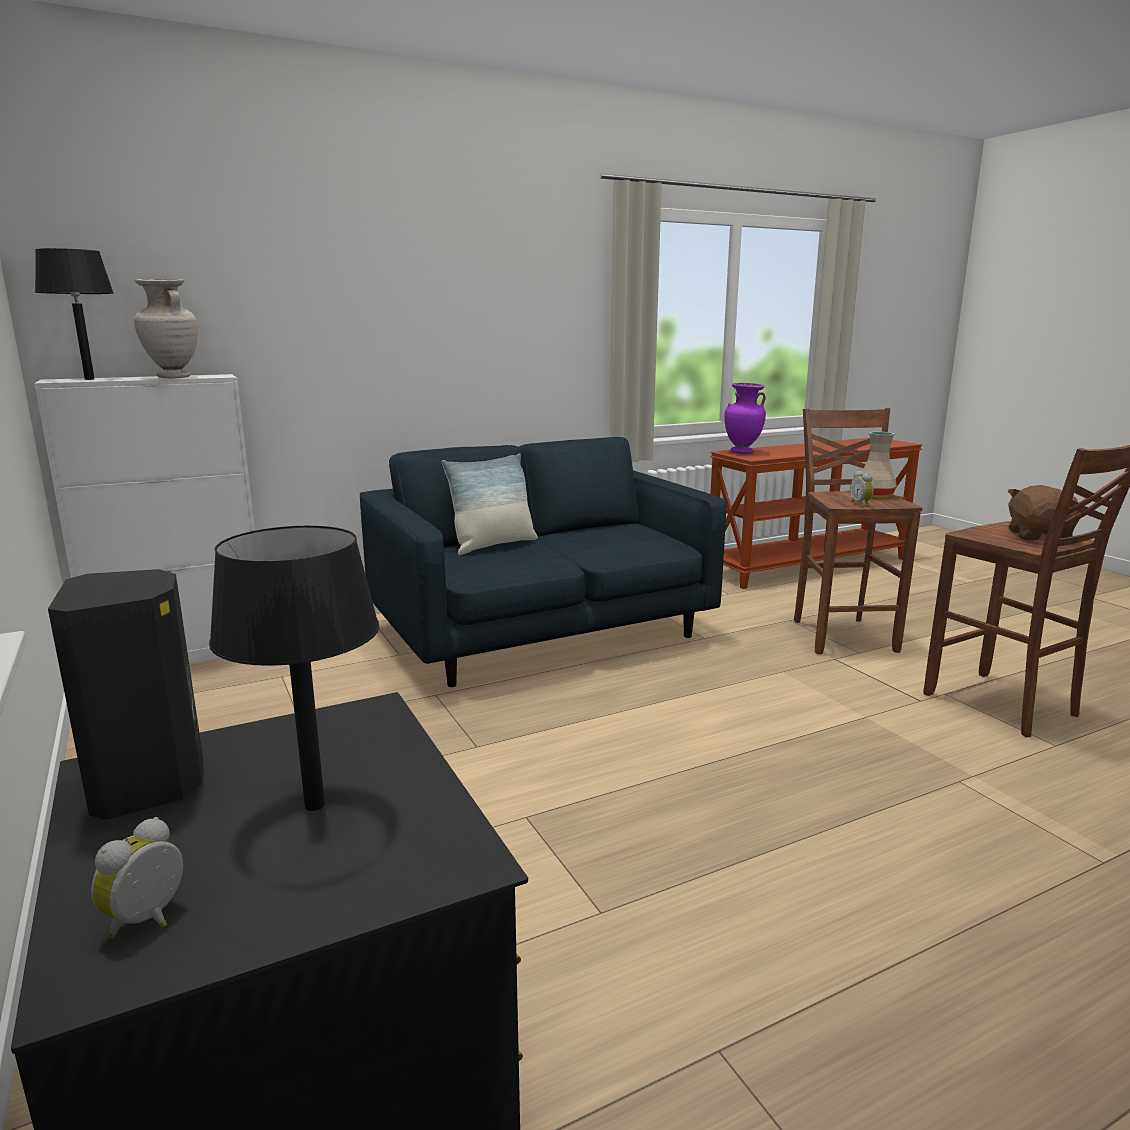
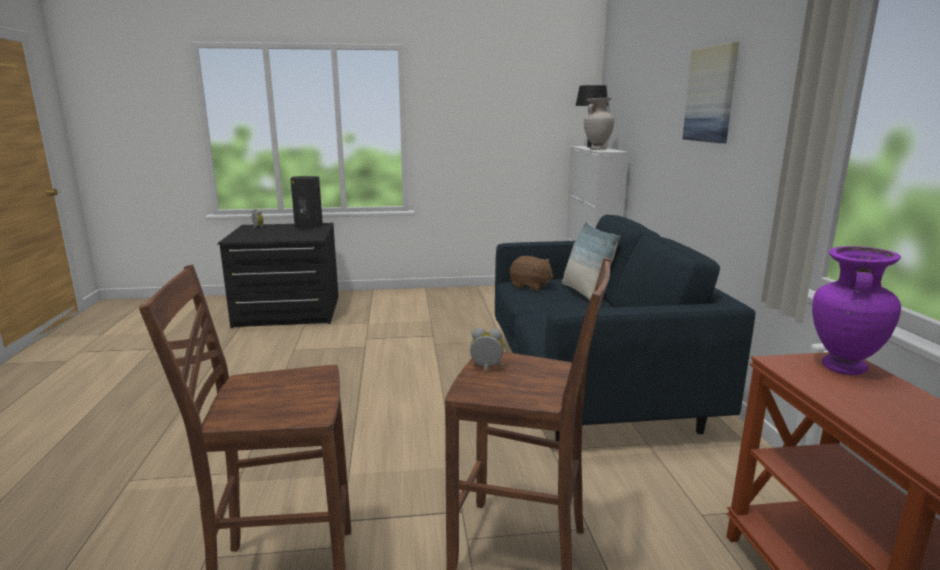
camera: 110 degrees right, 0 degrees up
black table lamp [209,526,380,811] -> none
beige vase [862,432,897,498] -> none
brown plush toy [1007,485,1079,541] -> brown plush toy moved to [510,256,554,291]
none -> picture [682,42,739,143]

